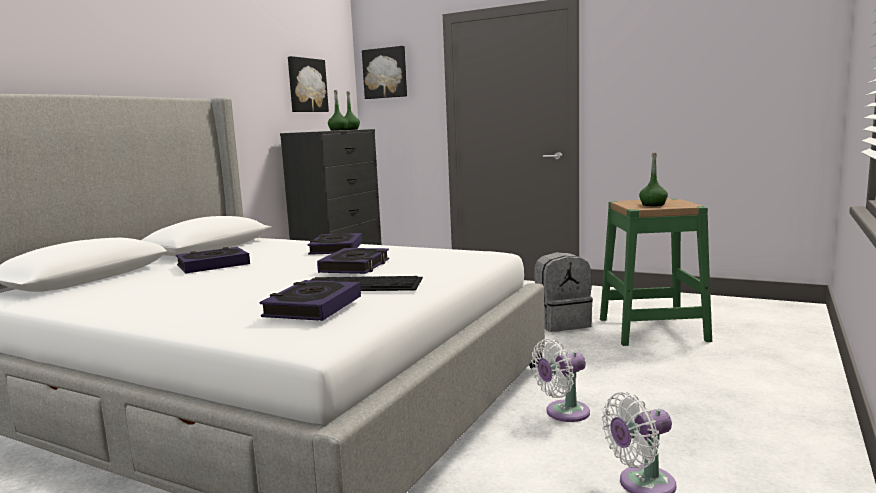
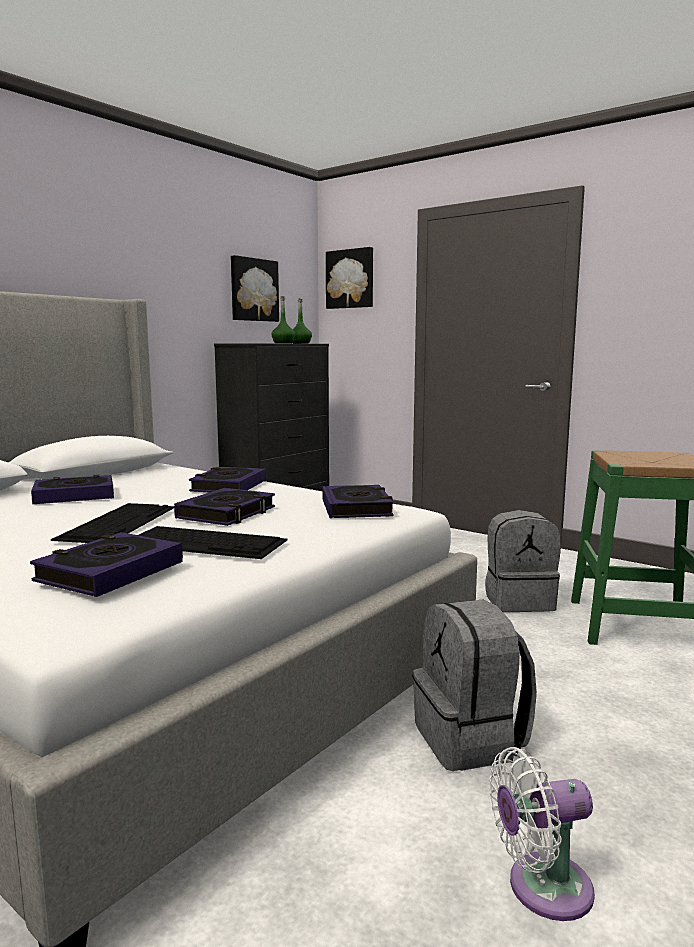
camera: 10 degrees right, 0 degrees up
white fan [531,339,590,422] -> grey backpack [413,599,537,771]
green bottle [639,153,668,206] -> none
none -> keyboard [51,503,174,543]
none -> book [322,485,394,518]

